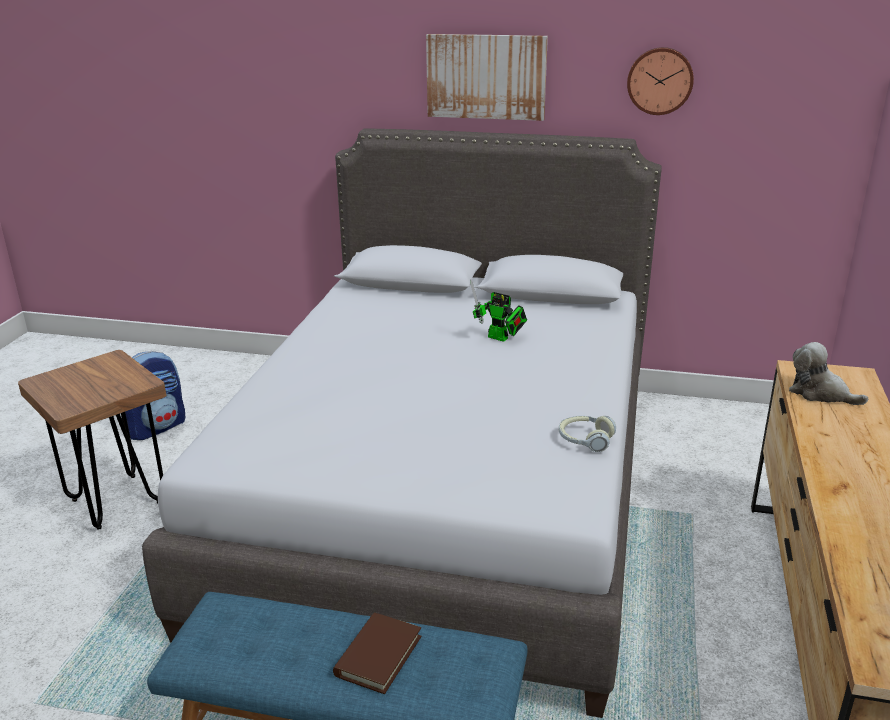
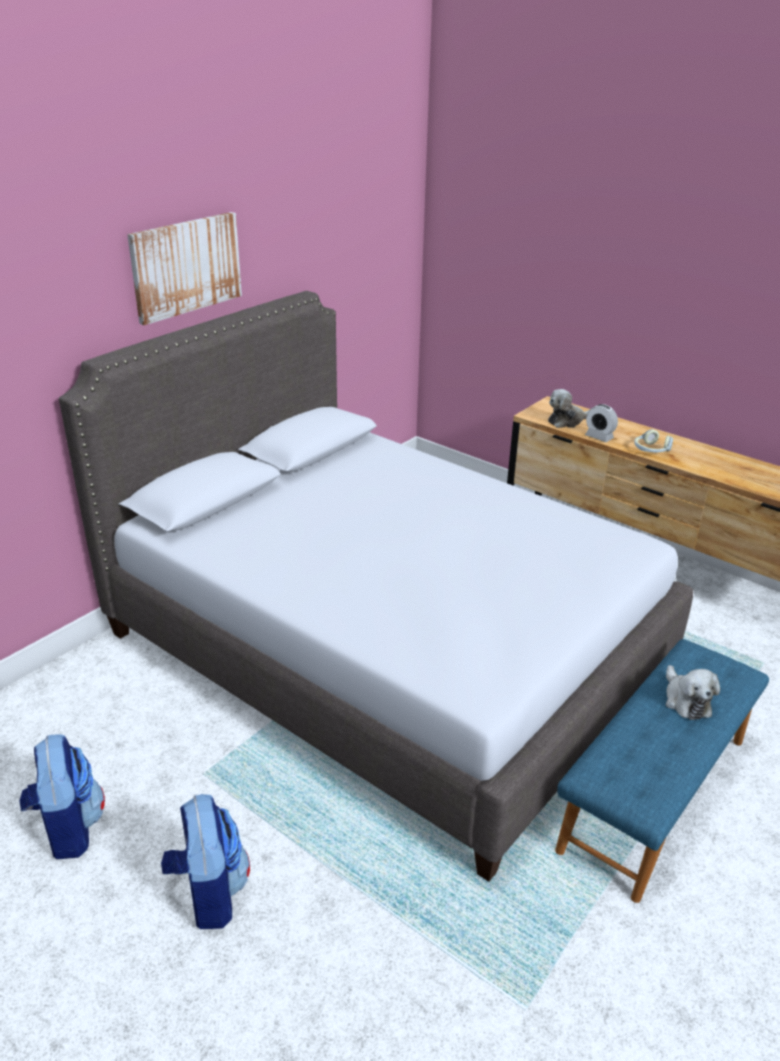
camera: 65 degrees left, 5 degrees up
brown stool [18,350,167,530] -> backpack [161,794,250,929]
brown book [333,613,421,694] -> plush toy [666,665,720,720]
toy robot [470,280,527,342] -> none
headphones [559,416,616,452] -> headphones moved to [634,429,673,452]
wall clock [627,47,694,115] -> none
none -> alarm clock [585,404,618,442]

